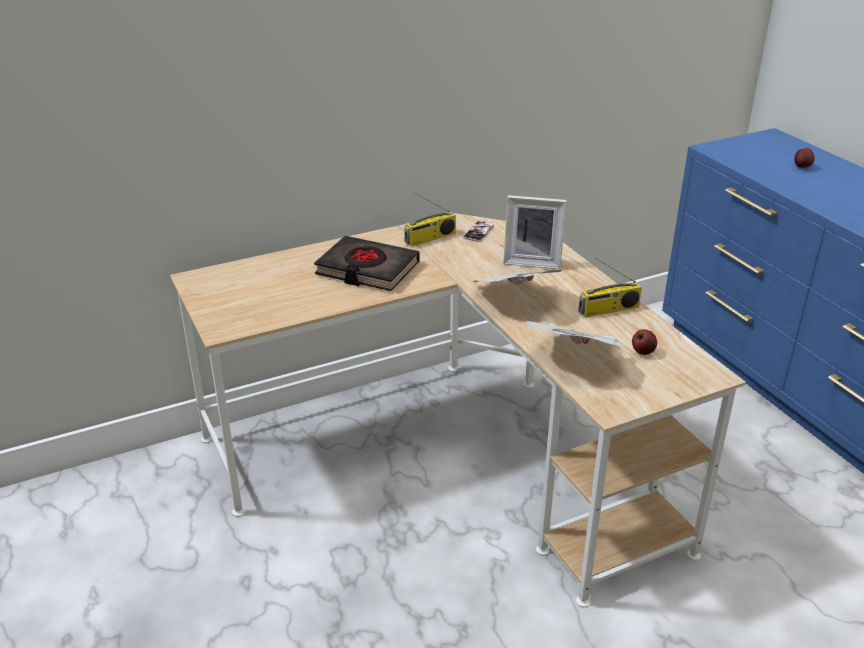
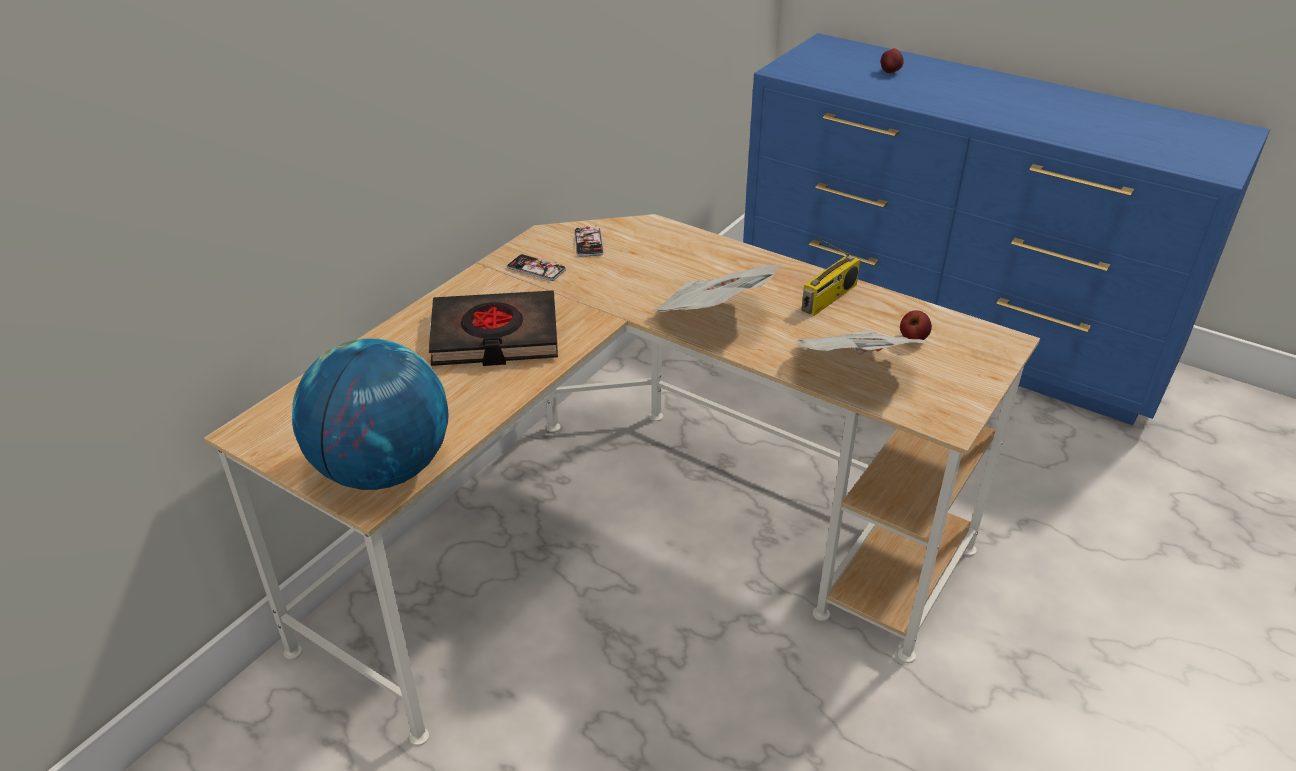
camera: 30 degrees left, 5 degrees up
radio [404,192,456,246] -> phone [507,254,566,281]
picture frame [503,195,567,269] -> none
none -> globe [292,339,449,490]

